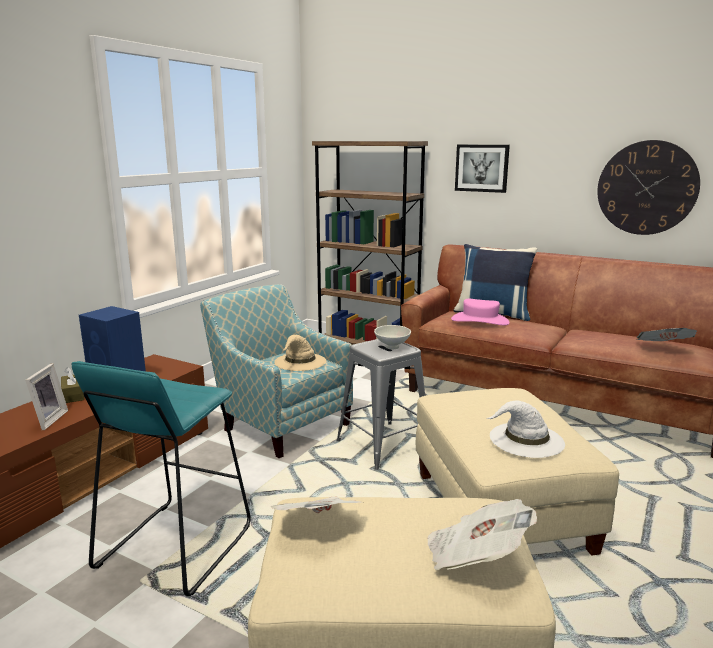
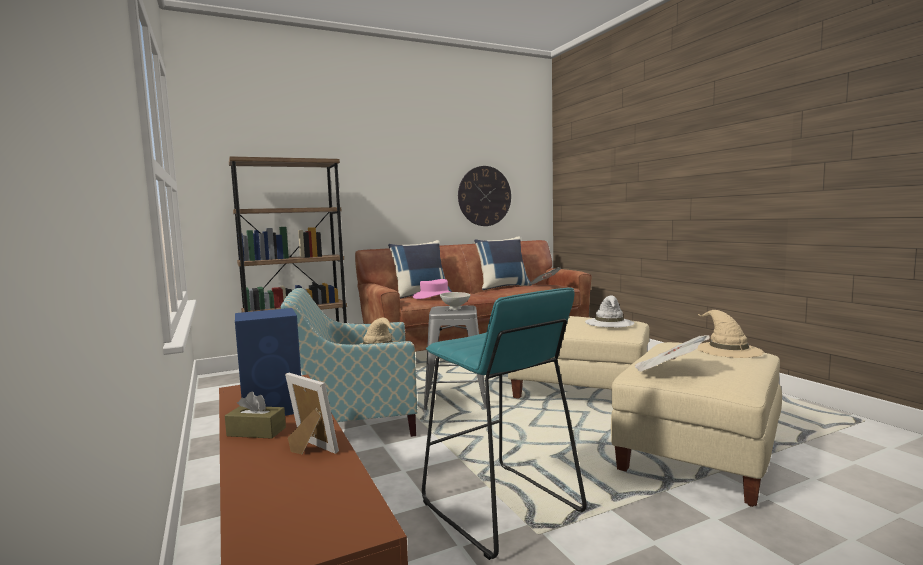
camera: 55 degrees left, 10 degrees down
newspaper [427,499,537,570] -> beige hat [697,310,764,358]
picture [455,145,510,193] -> none
none -> blue pillow [474,236,531,290]

